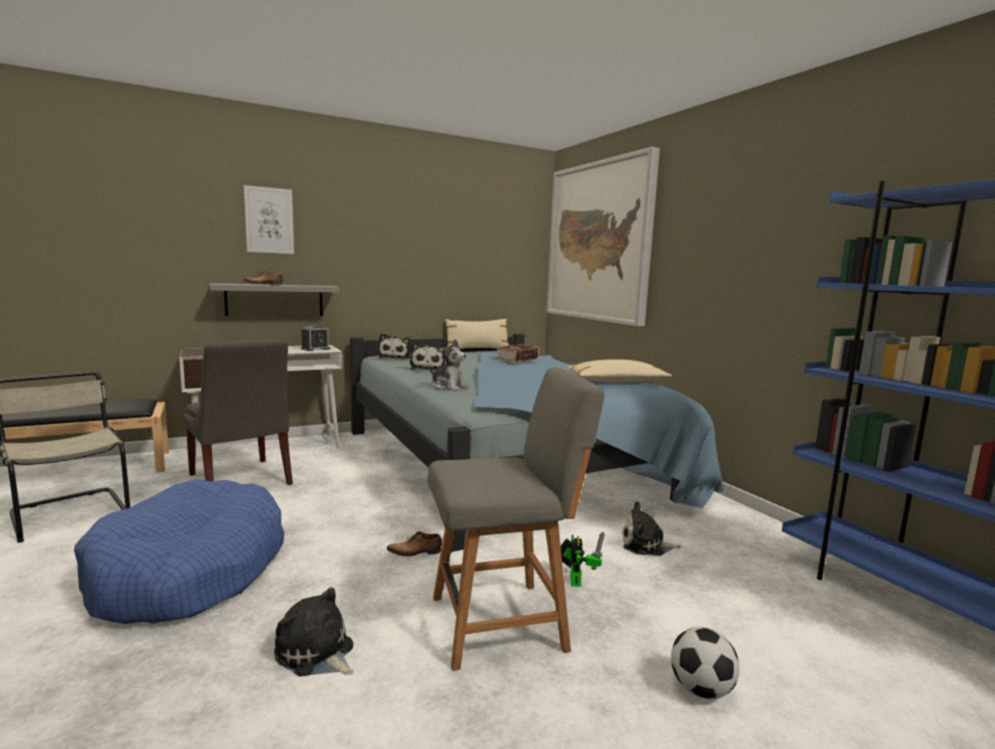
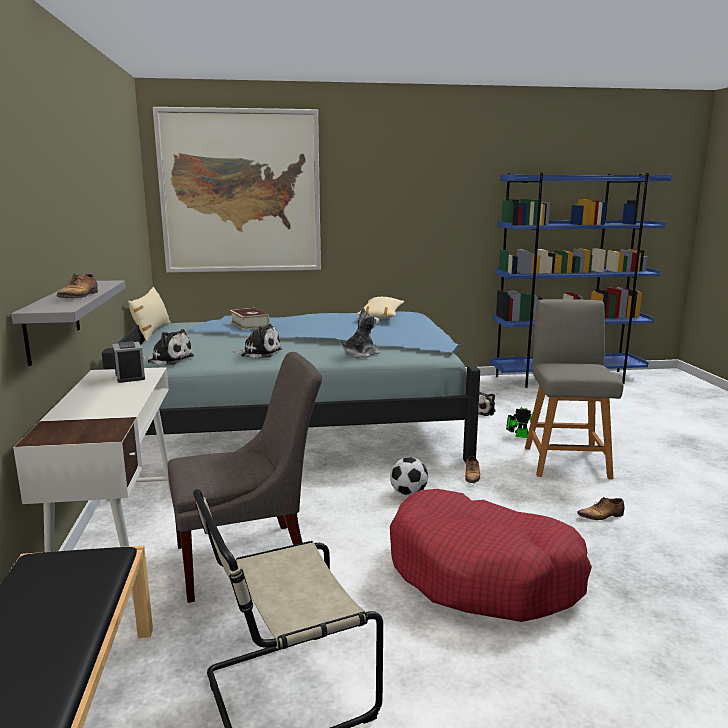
camera: 70 degrees left, 5 degrees up
blue dog bed [74,479,284,624] -> red dog bed [390,489,592,622]
picture [244,185,294,254] -> none
plush toy [274,587,354,676] -> shoe [577,497,625,520]
football [671,627,740,699] -> football moved to [390,457,428,496]

